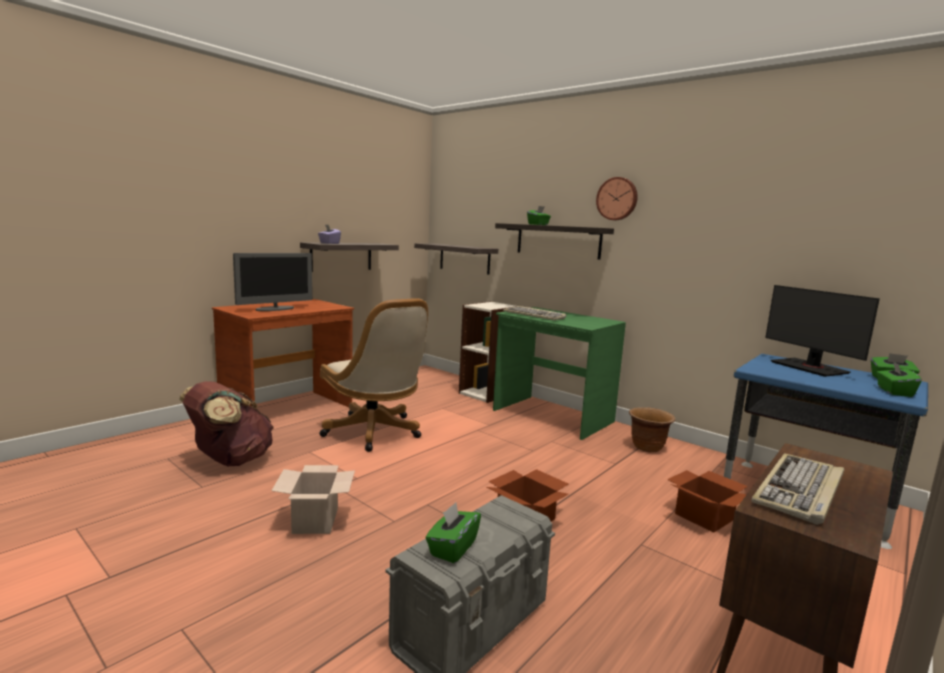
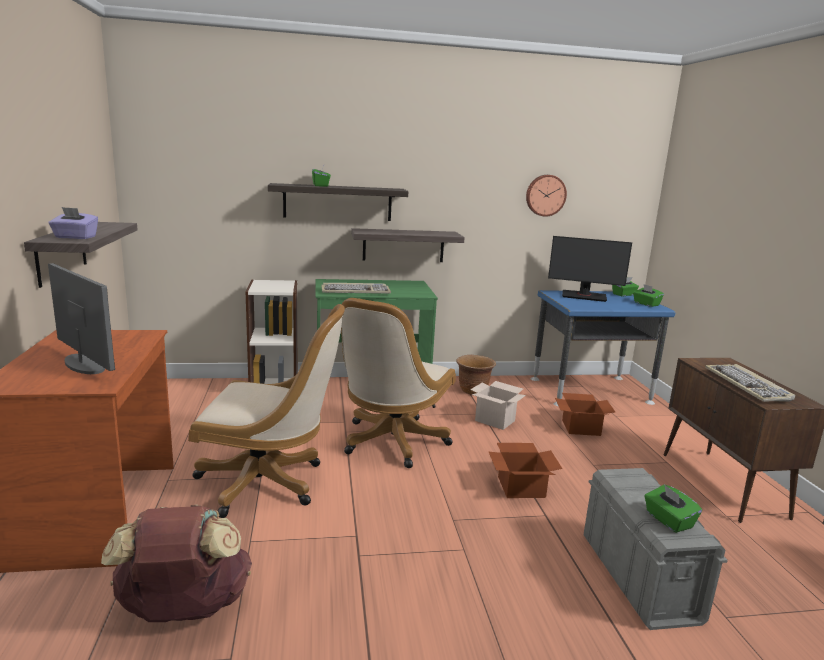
camera: 50 degrees left, 5 degrees up
monitor [233,253,312,311] -> monitor turned 45 degrees counterclockwise [48,263,115,374]
cardboard box [272,465,355,534] -> cardboard box moved to [470,381,526,430]
shelf [414,243,498,275] -> shelf moved to [351,228,465,262]
wall clock [596,177,638,220] -> wall clock moved to [526,175,567,217]
none -> office chair [341,298,456,468]

